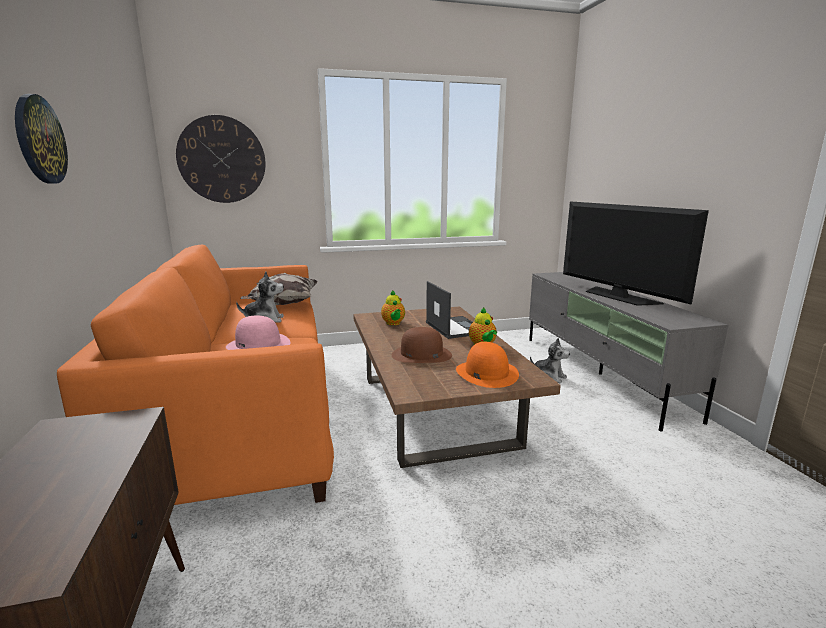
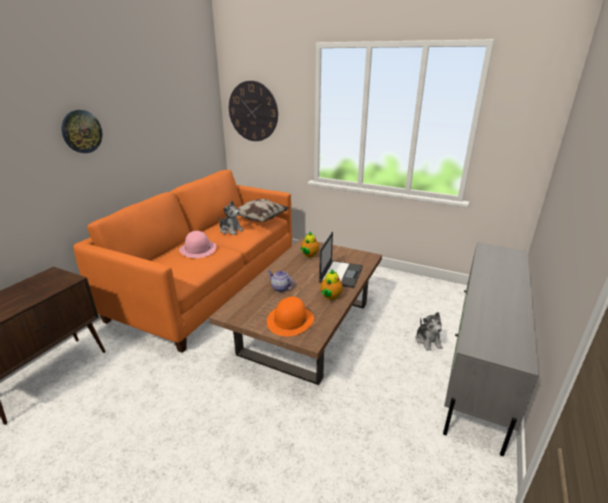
camera: 40 degrees right, 10 degrees up
brown hat [392,327,452,363] -> teapot [268,271,295,292]
television [563,202,709,306] -> none

